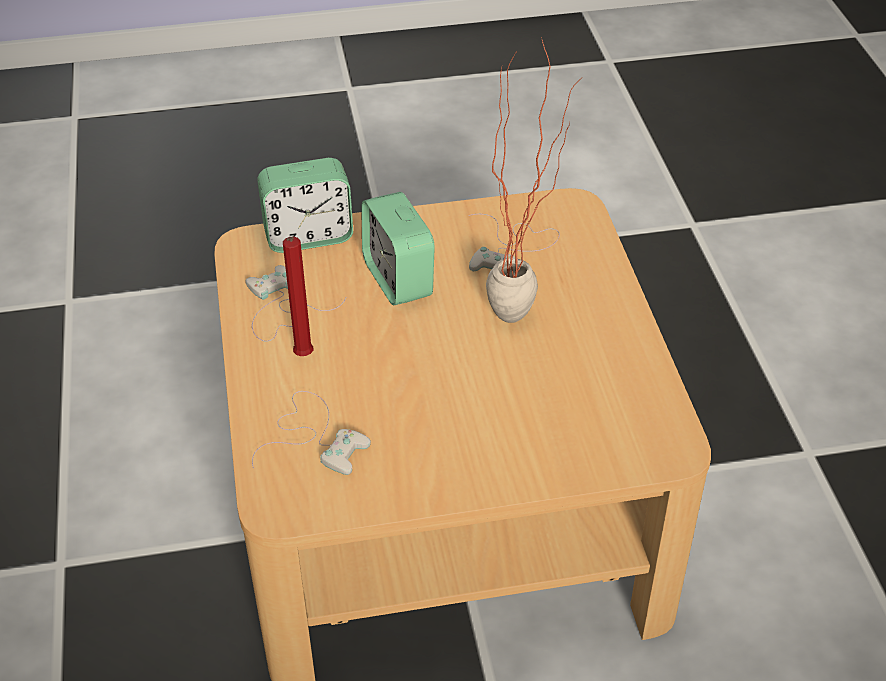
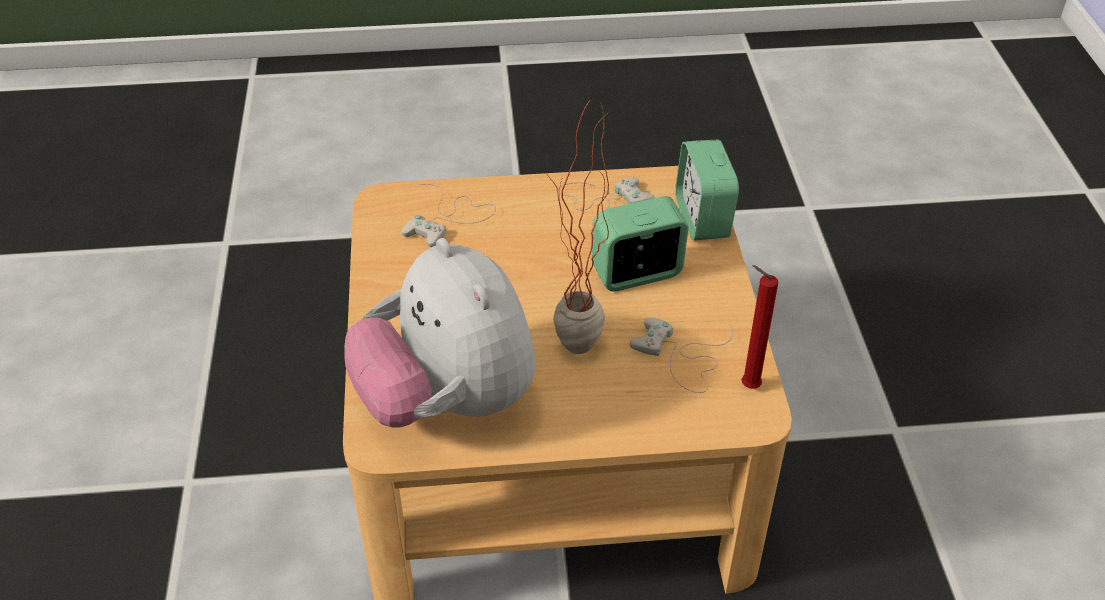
camera: 95 degrees right, 0 degrees up
red candle [283,237,313,356] -> red candle moved to [741,265,778,389]
none -> plush toy [344,238,536,428]

